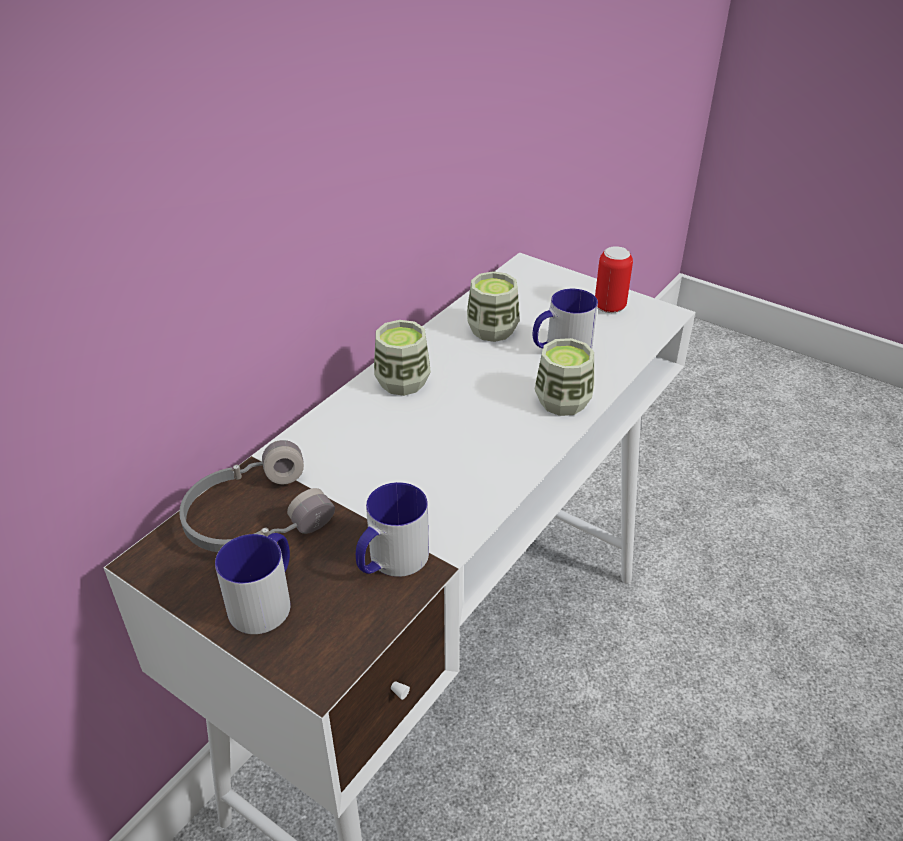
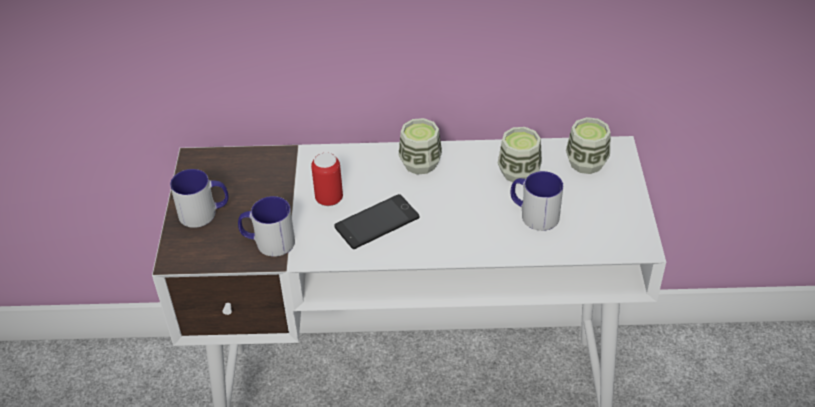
camera: 55 degrees right, 5 degrees up
grey headphones [179,440,335,552] -> none
cup [535,338,594,416] -> cup moved to [566,117,611,174]
can [595,246,633,313] -> can moved to [311,153,343,206]
none -> phone [334,194,419,249]

